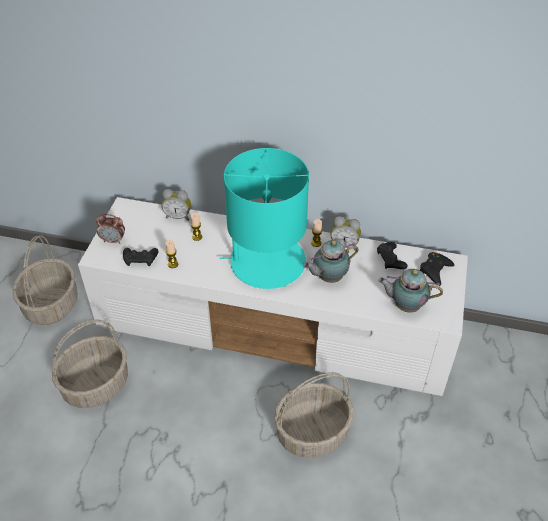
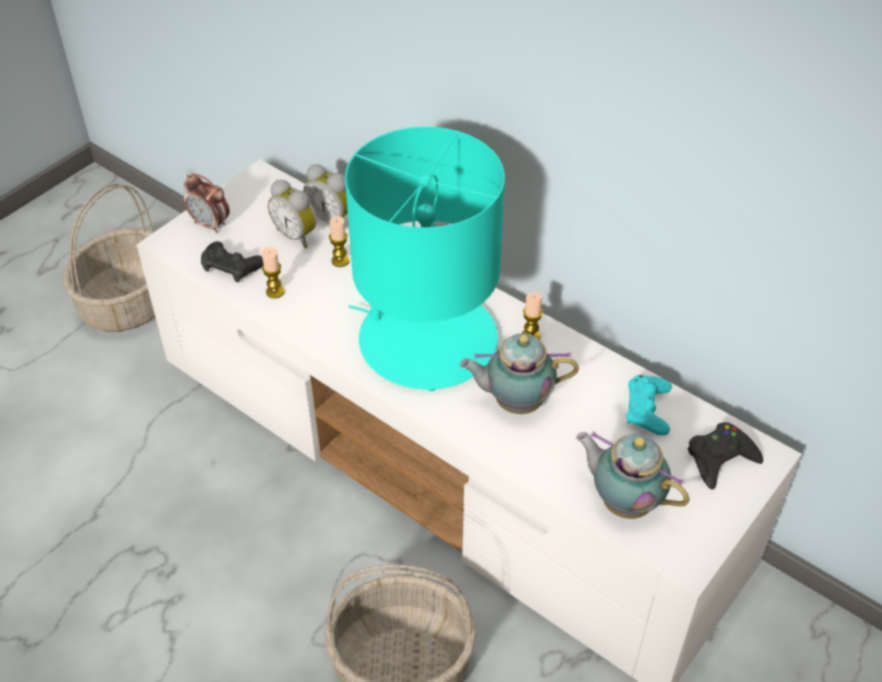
camera: 25 degrees right, 0 degrees up
basket [52,319,128,408] -> none
alarm clock [330,216,361,250] -> alarm clock moved to [268,180,317,248]
black game controller [377,242,408,269] -> turquoise game controller [626,375,672,436]

